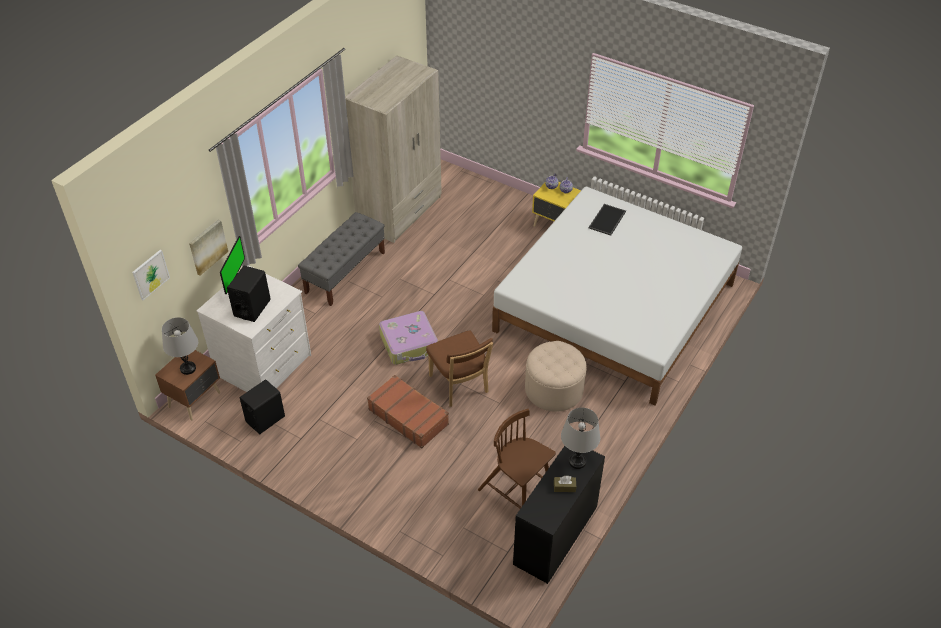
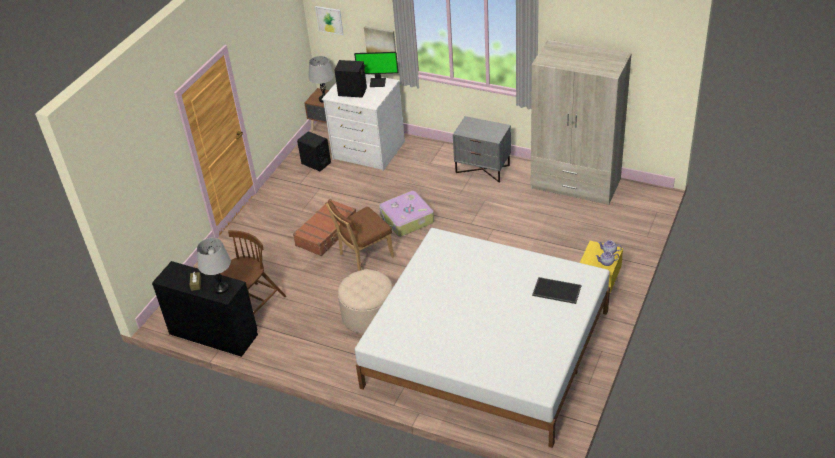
camera: 85 degrees right, 5 degrees down
grey bench [298,212,385,306] -> grey nightstand [453,116,511,183]

